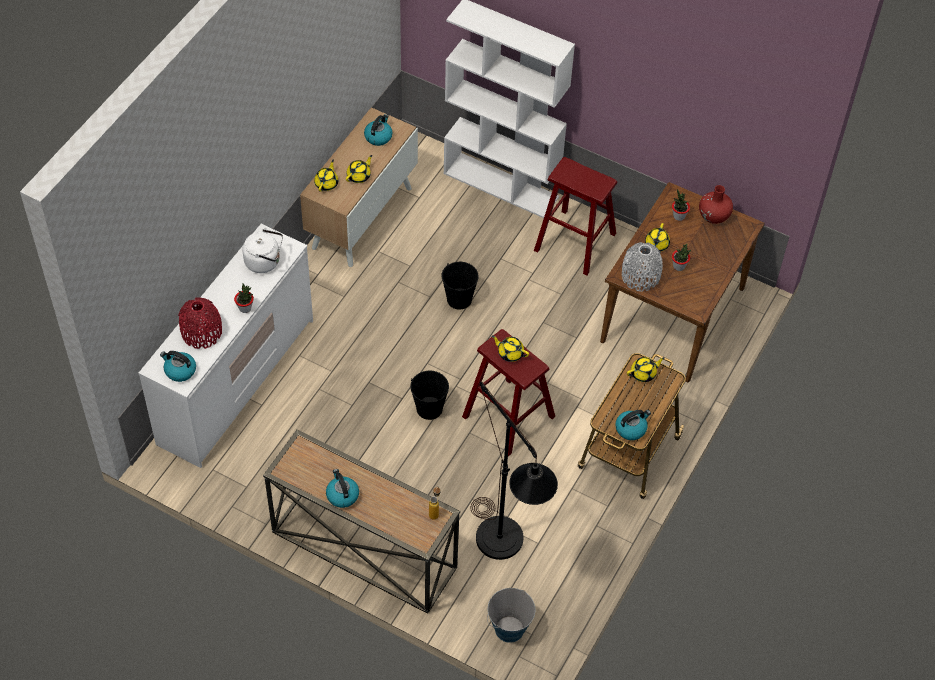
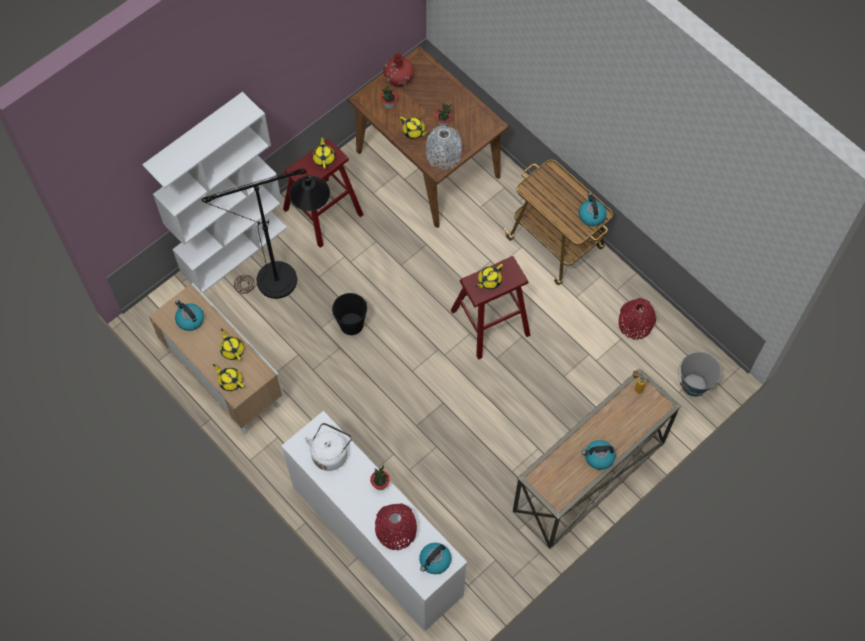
camera: 70 degrees left, 10 degrees up
black bucket [410,371,449,420] -> none
black floor lamp [471,382,558,560] -> black floor lamp moved to [202,168,330,299]
yellow teapot [627,357,665,382] -> yellow teapot moved to [312,135,335,169]
none -> red vase [619,298,656,340]

